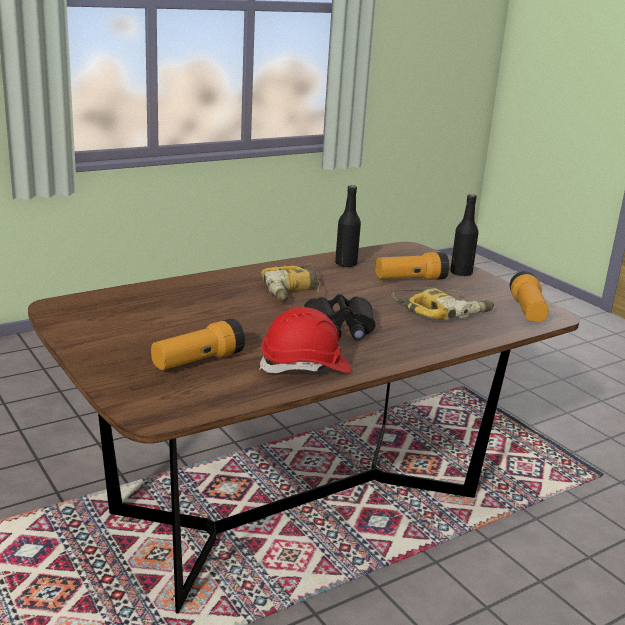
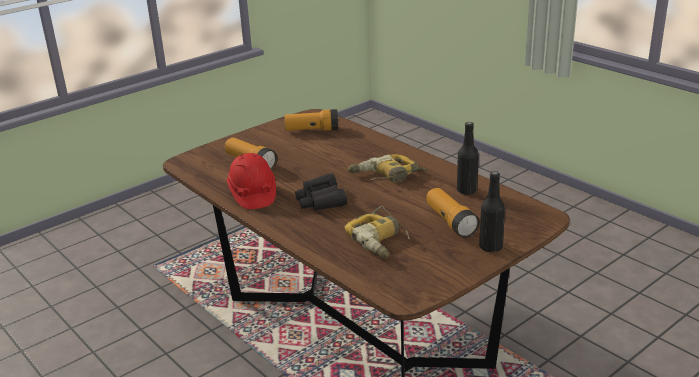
camera: 85 degrees right, 5 degrees up
flashlight [510,271,549,322] -> flashlight moved to [284,109,339,131]

